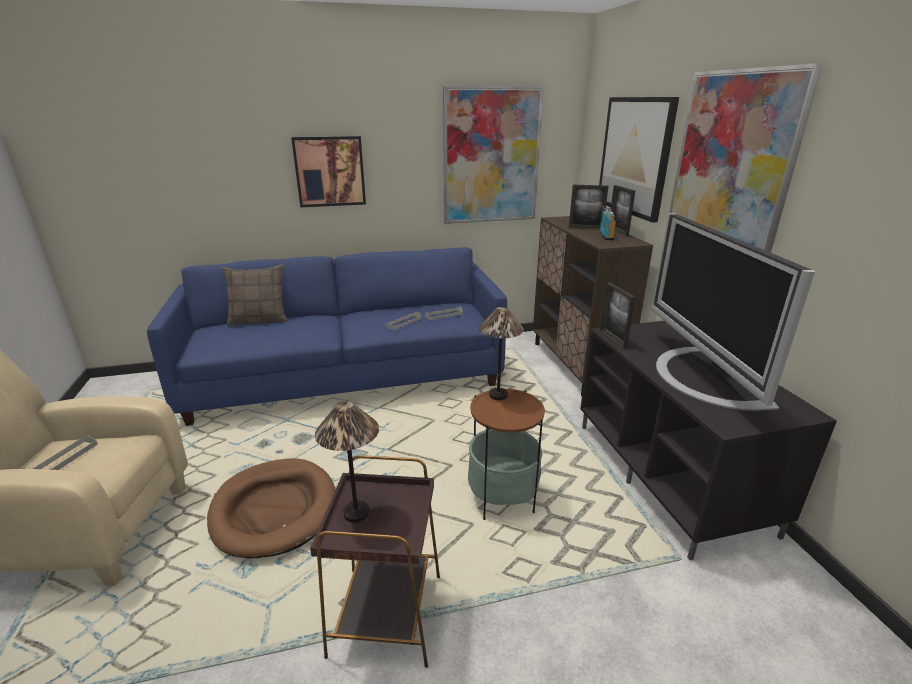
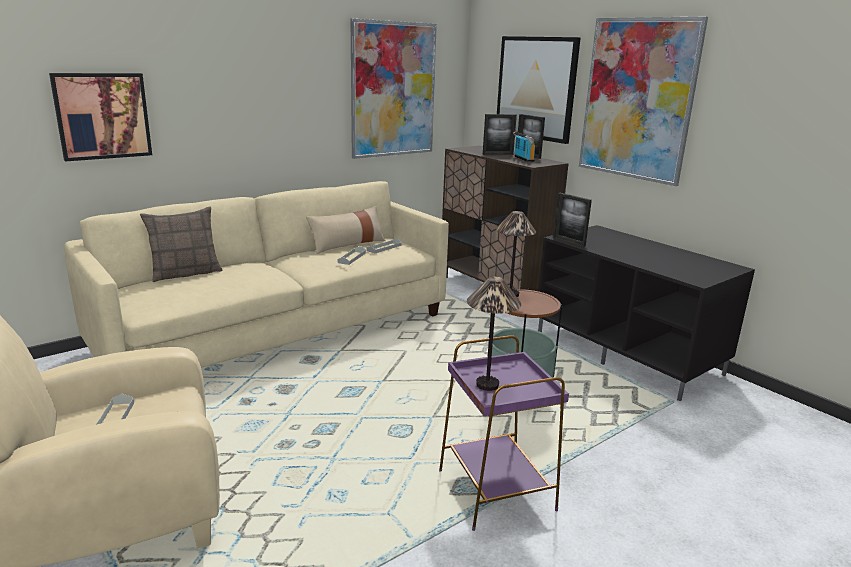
camera: 25 degrees left, 5 degrees down
blue sofa [147,247,507,426] -> beige sofa [64,181,449,368]
brown dog bed [207,458,336,558] -> none
picture [291,136,366,207] -> picture moved to [49,73,152,161]
brown side table [310,455,440,668] -> purple side table [439,335,569,531]
television [651,213,815,411] -> none
none -> beige pillow [306,206,385,254]

